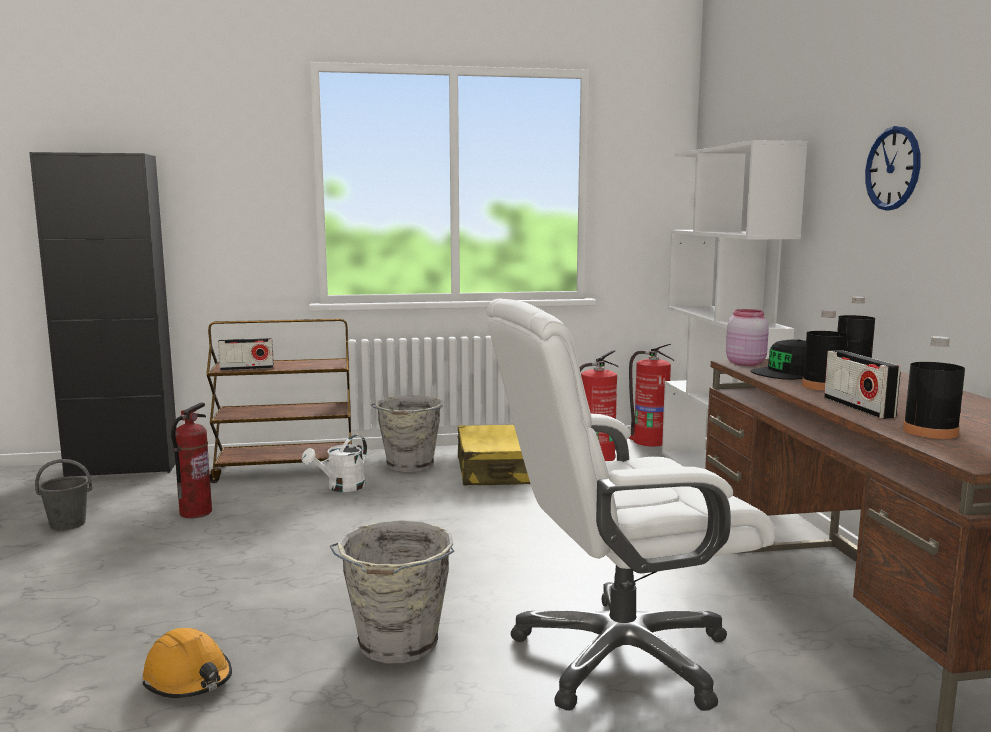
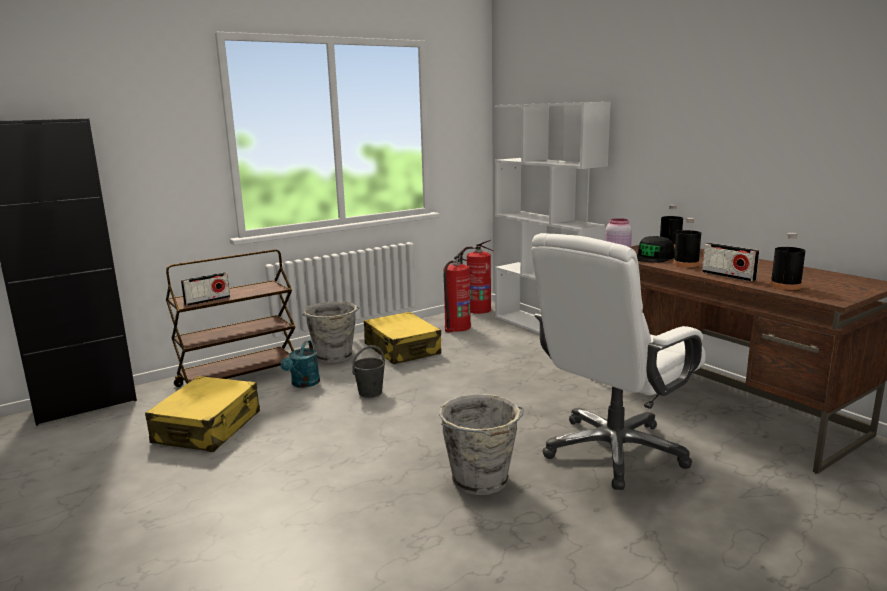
camera: 25 degrees left, 5 degrees up
grey bucket [35,459,92,531] -> grey bucket moved to [352,345,385,398]
orange hard hat [143,628,232,698] -> none
fire extinguisher [171,402,212,518] -> yellow suitcase [145,376,260,452]
white watering can [302,435,367,492] -> turquoise watering can [281,340,320,388]
wall clock [865,126,921,211] -> none

